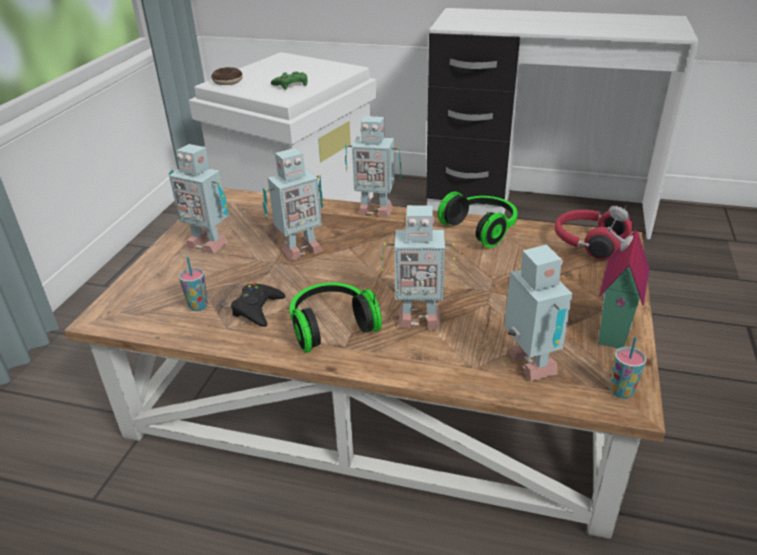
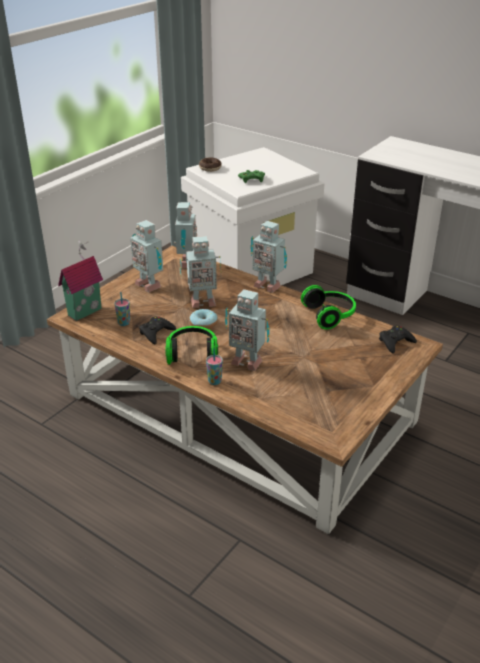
camera: 20 degrees right, 0 degrees up
toy robot [504,244,573,381] -> toy robot moved to [174,202,197,269]
red headphones [554,210,633,260] -> black game controller [379,326,417,354]
toy house [598,205,650,349] -> toy house moved to [58,241,103,321]
cup [610,337,646,399] -> cup moved to [206,348,223,385]
none -> donut [189,309,218,329]

